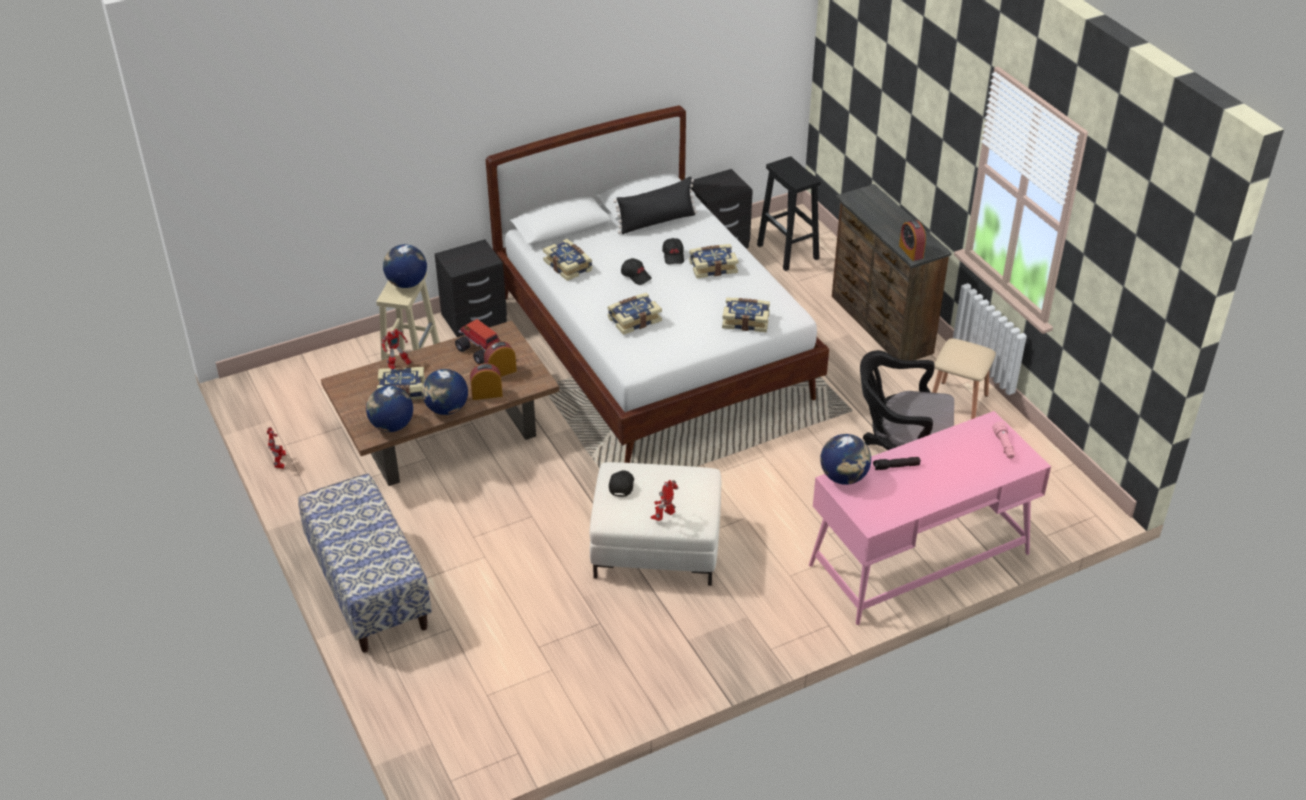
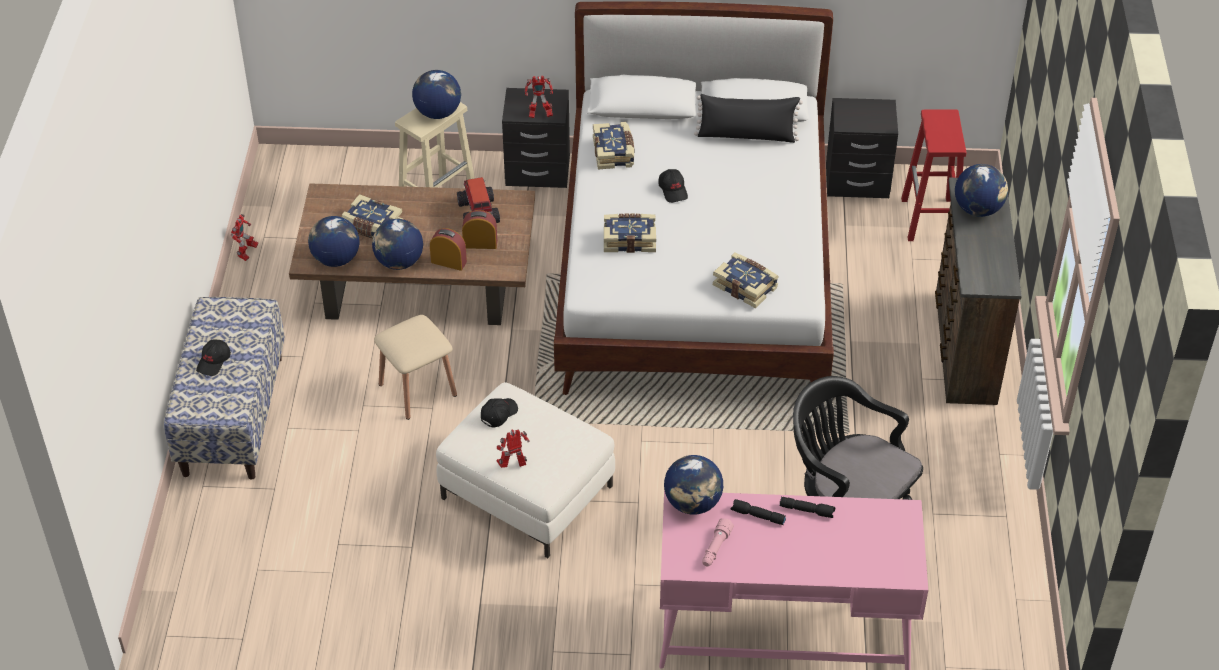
camera: 30 degrees right, 5 degrees up
toy robot [382,329,412,369] -> toy robot moved to [525,76,553,118]
black cap [662,238,684,264] -> black cap moved to [196,340,231,376]
book [689,244,738,278] -> none
black stool [757,157,821,271] -> red stool [901,110,966,241]
alarm clock [899,220,926,261] -> none
beige stool [932,338,996,419] -> beige stool moved to [374,315,457,420]
pink flashlight [993,421,1015,459] -> pink flashlight moved to [702,518,734,566]
none -> black flashlight [779,497,835,518]
none -> globe [955,164,1008,217]

